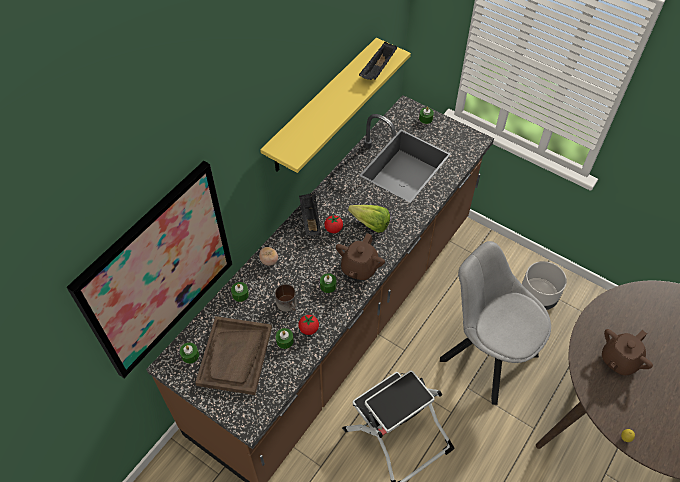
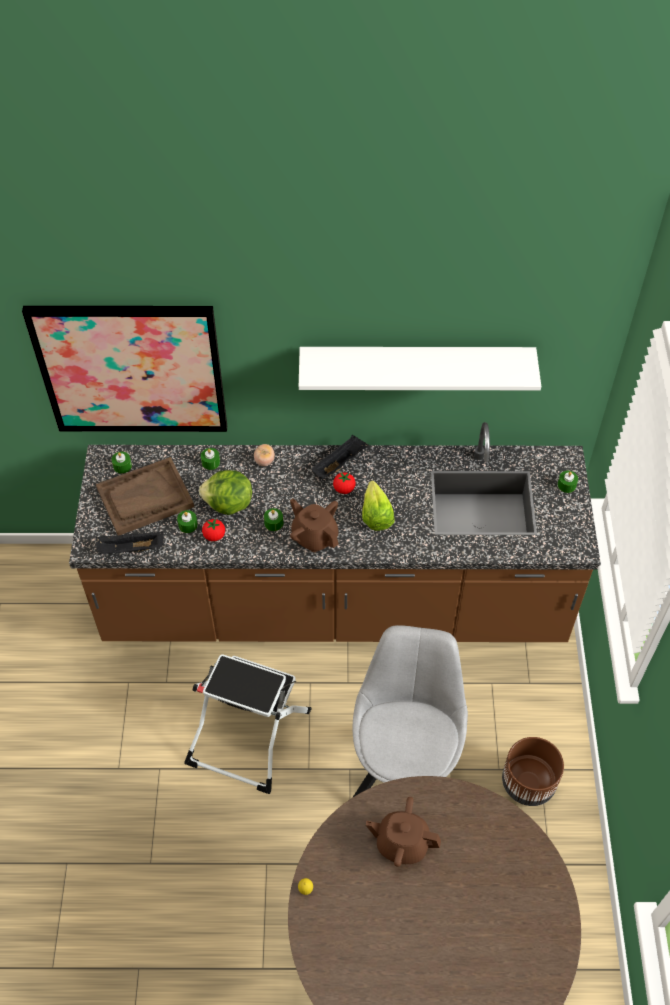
camera: 55 degrees right, 0 degrees up
yellow shelf [260,38,411,173] -> white shelf [299,347,541,390]
mug [275,284,297,312] -> lettuce [199,470,252,515]
brown teapot [336,233,385,280] -> brown teapot turned 60 degrees clockwise [290,498,339,552]
black tray [359,41,397,80] -> black tray moved to [96,531,164,555]
grey planter [522,261,567,310] -> brown planter [502,737,564,806]

